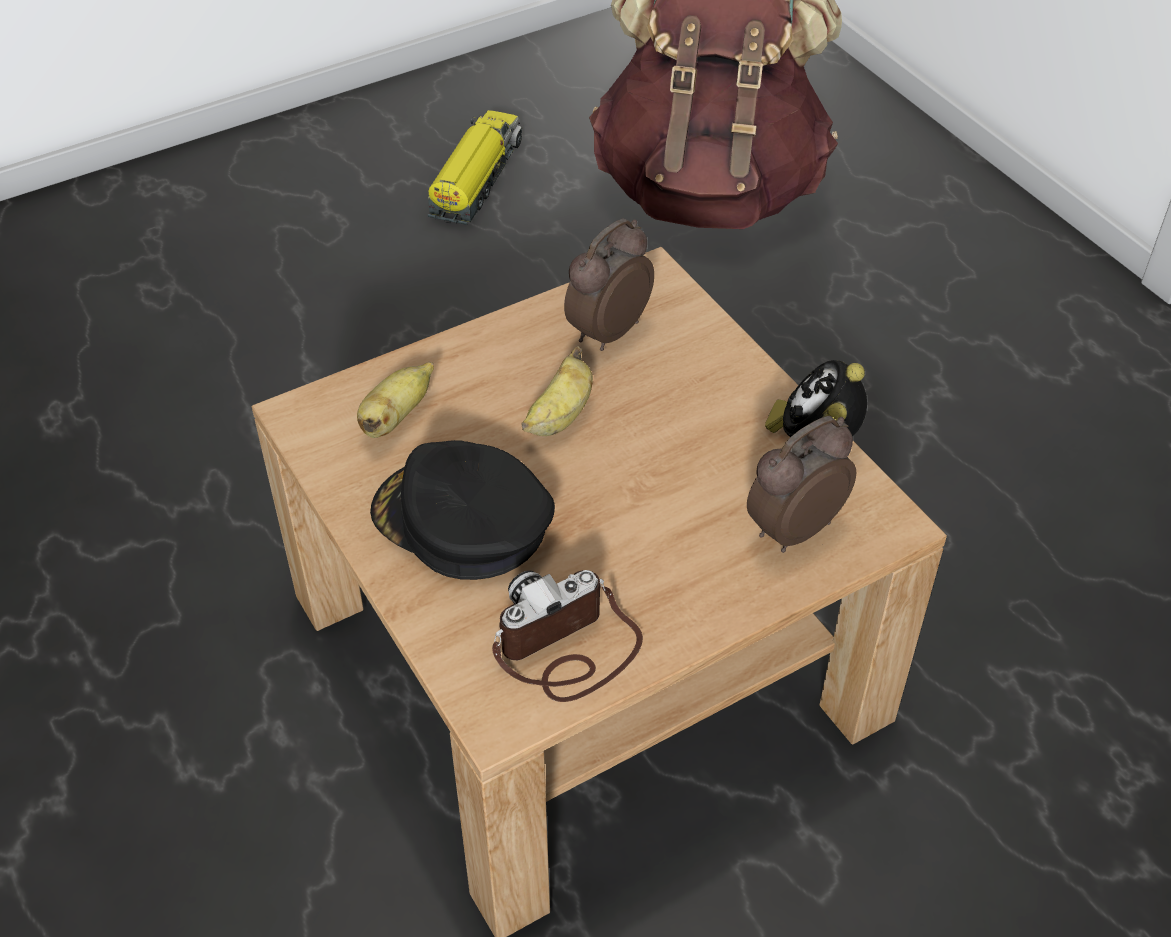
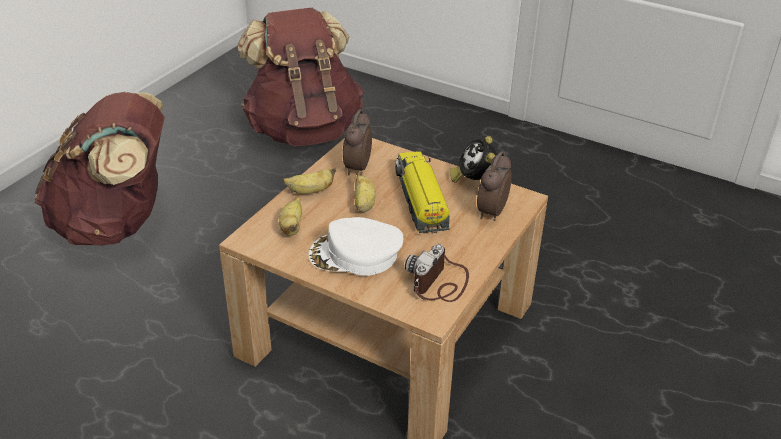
camera: 30 degrees left, 10 degrees down
black cap [370,440,555,580] -> white cap [308,217,403,276]
toy truck [428,110,523,225] -> toy truck moved to [395,151,450,233]
none -> brown backpack [35,92,165,245]
none -> banana [283,168,336,194]

